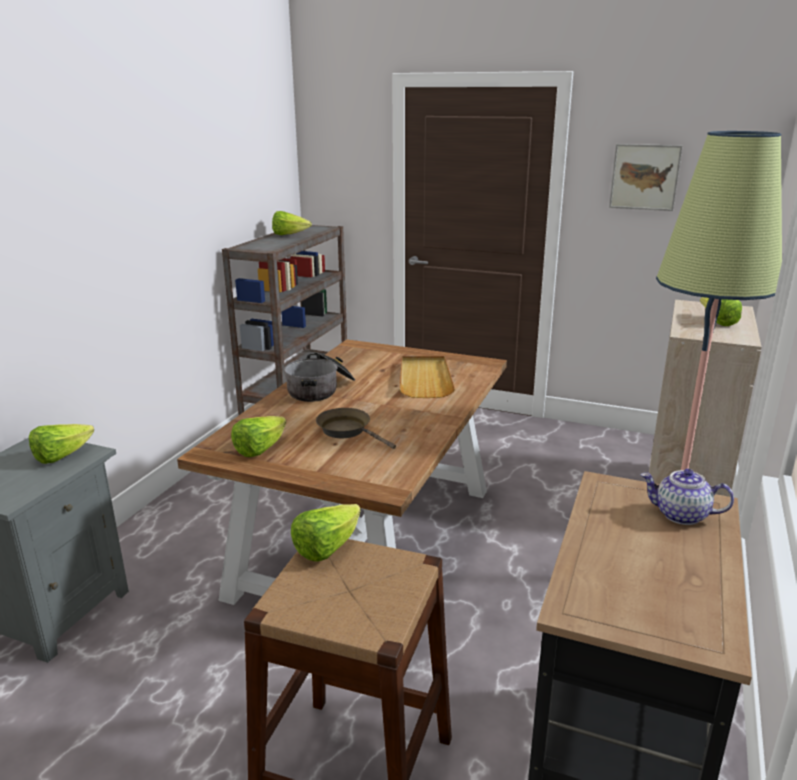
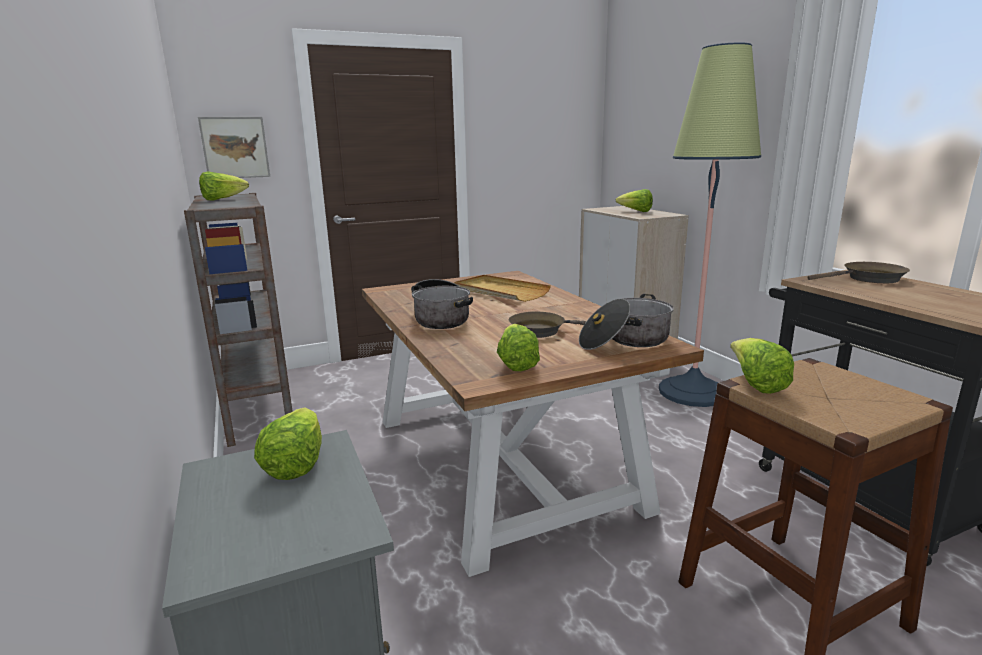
camera: 45 degrees left, 5 degrees down
picture [609,144,683,211] -> picture moved to [198,117,270,178]
teapot [641,469,734,525] -> brown frying pan [807,262,910,283]
none -> cooking pot [579,294,674,350]

